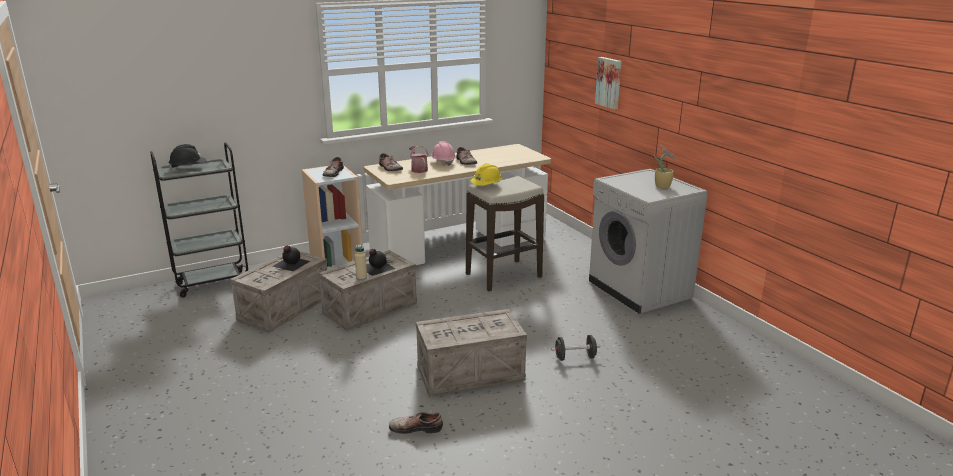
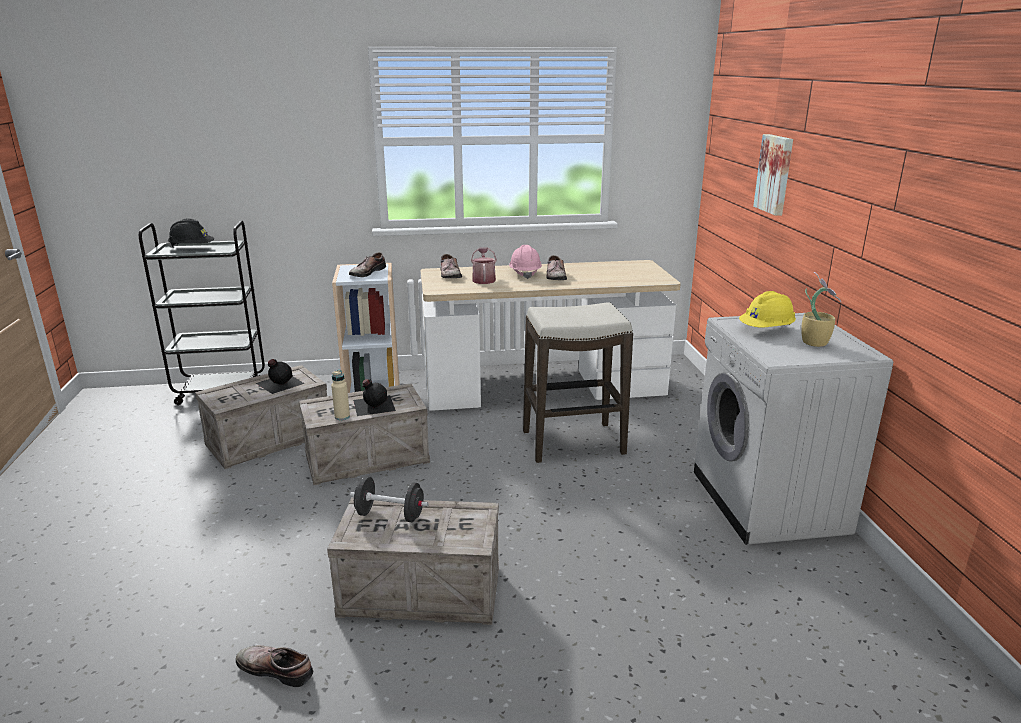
camera: 20 degrees right, 0 degrees up
yellow hard hat [470,163,502,185] -> yellow hard hat moved to [739,291,796,327]
black dumbbell [551,335,600,361] -> black dumbbell moved to [350,477,429,522]

